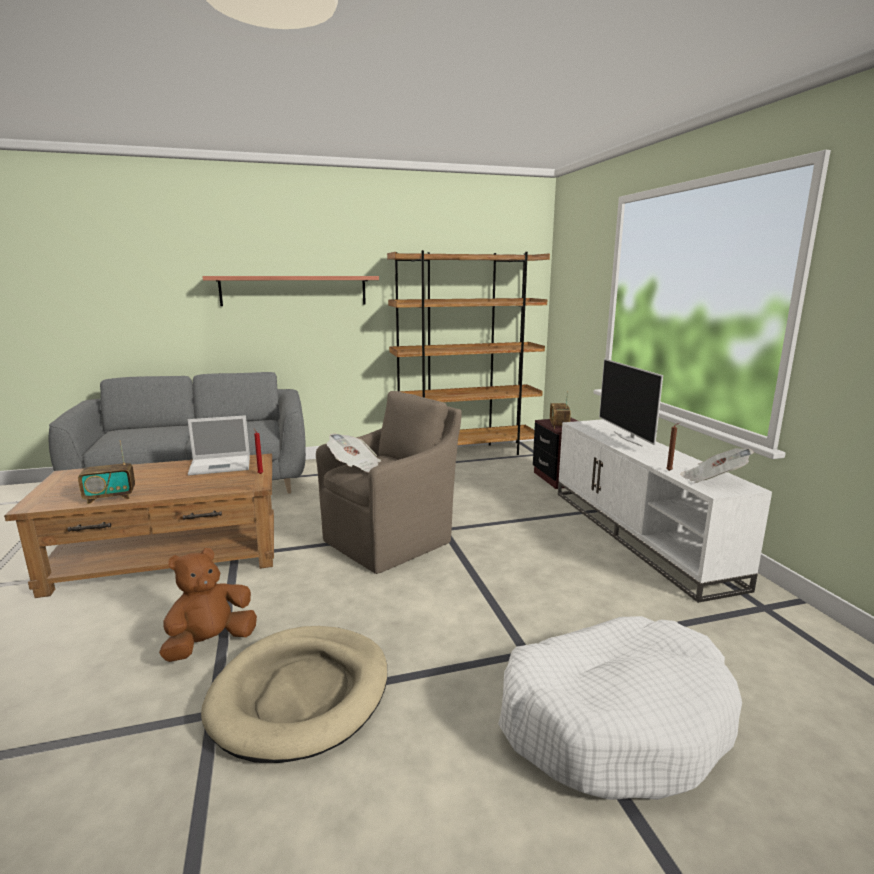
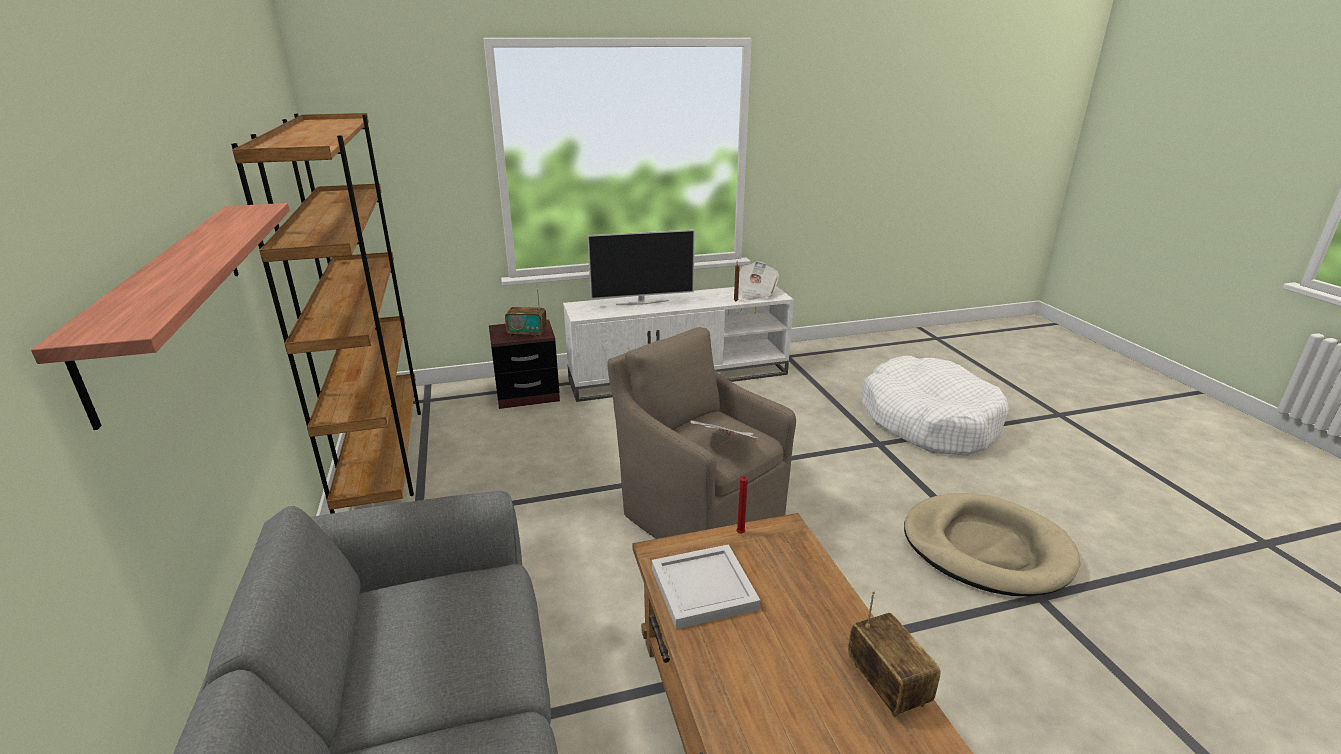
camera: 90 degrees left, 10 degrees up
brown plush toy [159,548,257,662] -> none
laptop [188,415,250,476] -> white tray [652,544,761,629]

